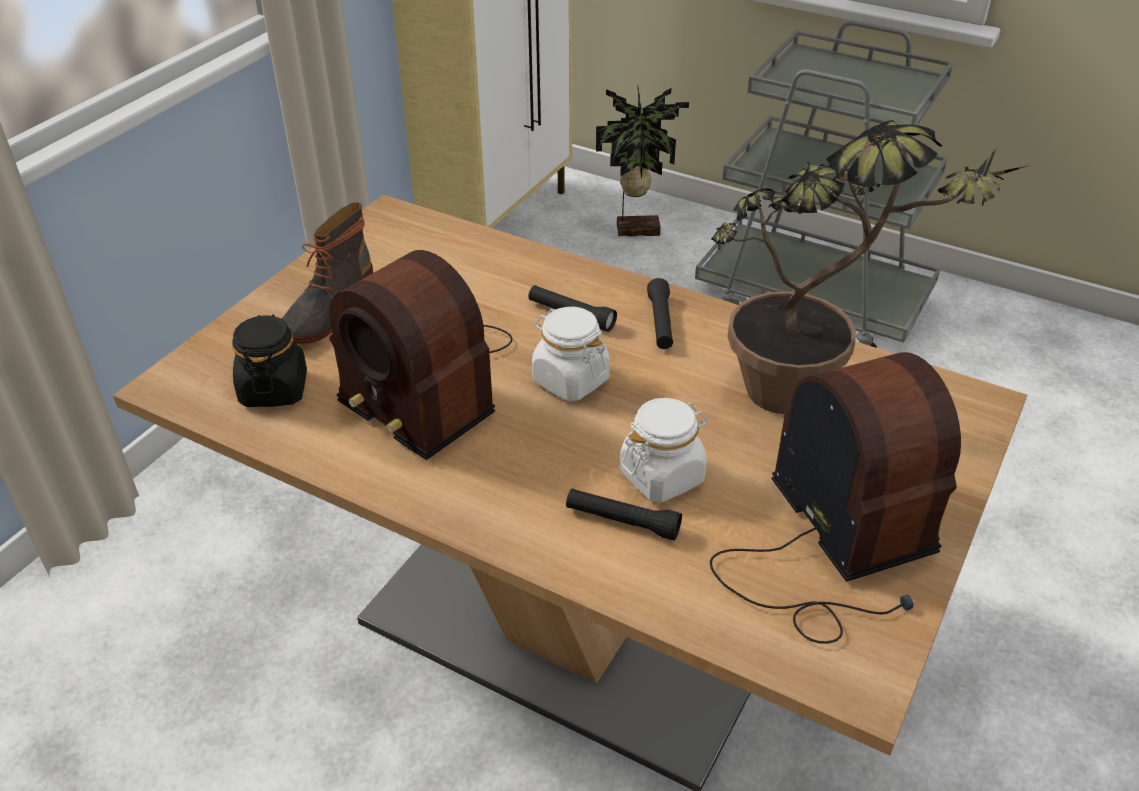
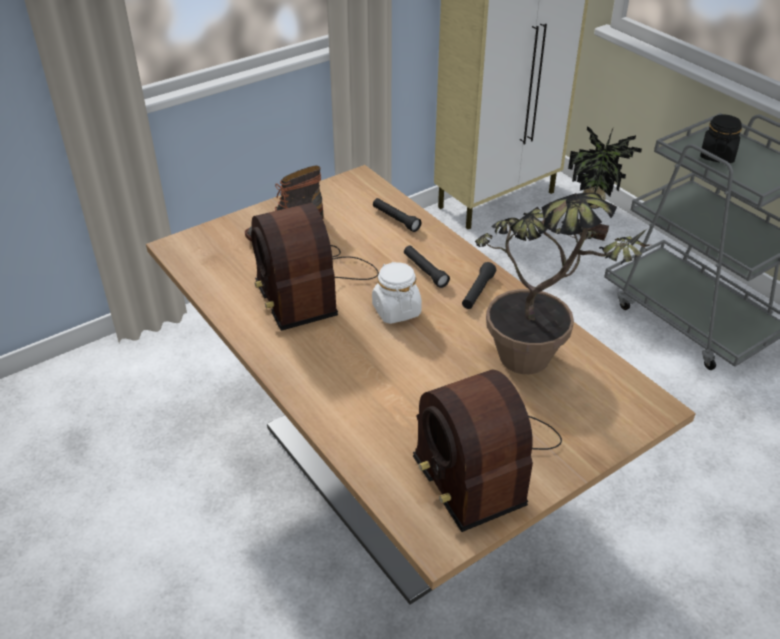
camera: 25 degrees right, 0 degrees up
black jar [232,314,307,407] -> black jar moved to [700,114,742,163]
black flashlight [566,488,682,541] -> black flashlight moved to [373,198,421,232]
white jar [620,398,707,503] -> none
radio [710,352,961,644] -> radio turned 150 degrees clockwise [413,370,562,532]

